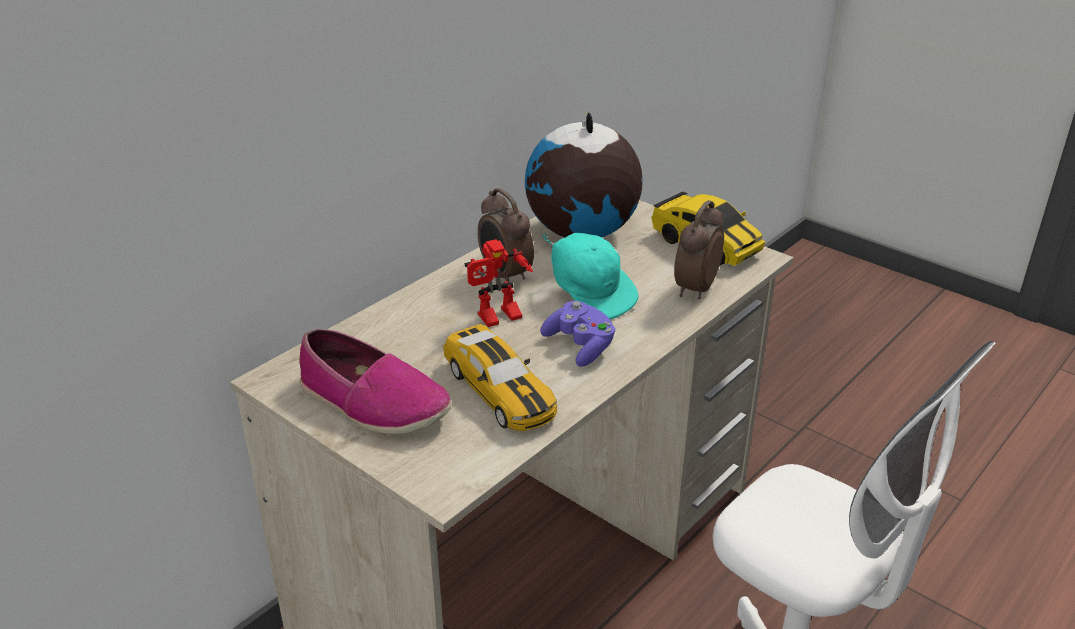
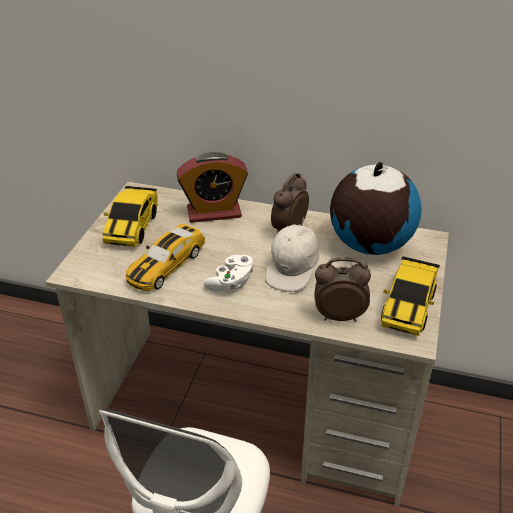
camera: 65 degrees right, 5 degrees up
shoe [299,329,452,434] -> toy car [102,186,158,247]
toy robot [465,239,533,327] -> none
purple game controller [540,301,616,367] -> white game controller [203,255,254,292]
turquoise cap [542,232,638,319] -> white cap [265,217,319,292]
none -> alarm clock [177,152,248,223]

